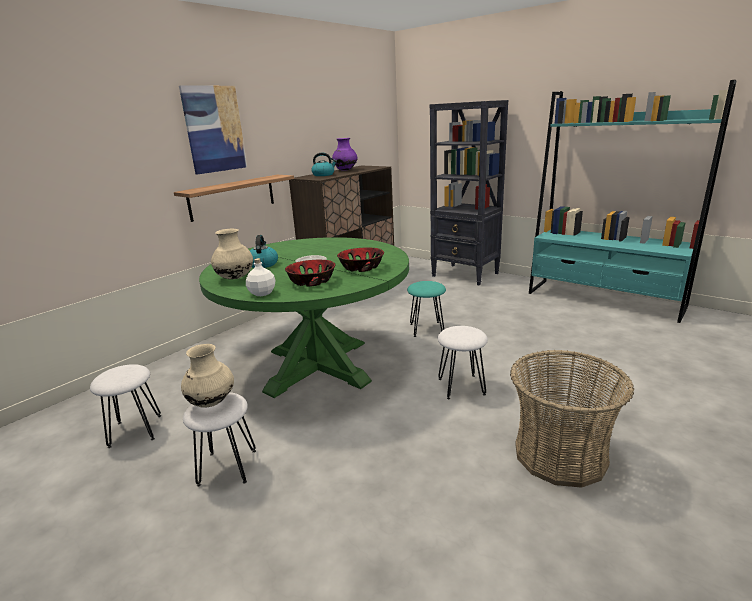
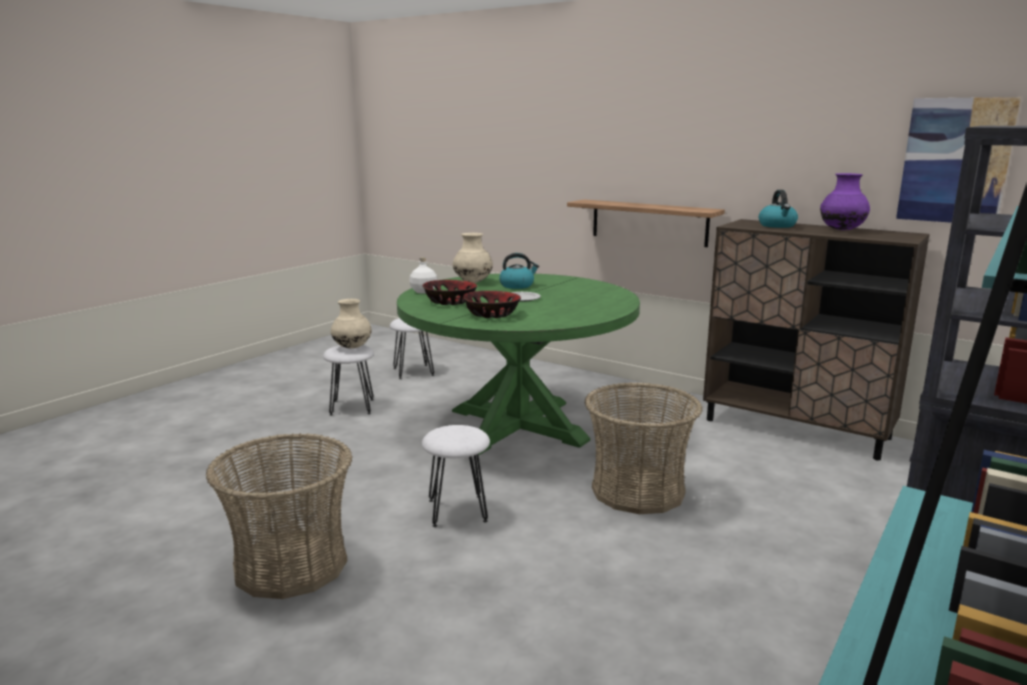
camera: 85 degrees right, 5 degrees down
picture [179,85,247,175] -> picture moved to [896,97,1021,223]
turquoise stool [407,281,446,337] -> basket [584,382,702,514]

